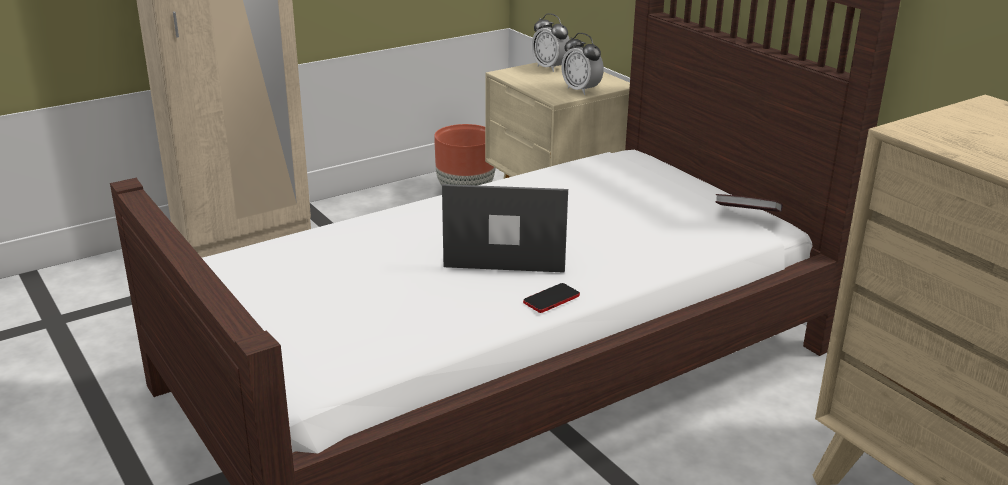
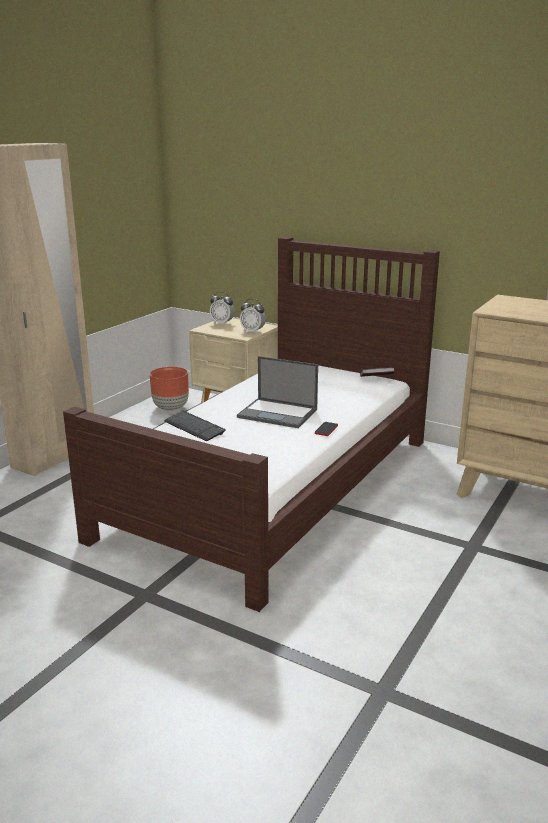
camera: 25 degrees left, 5 degrees down
laptop [442,184,568,273] -> laptop turned 135 degrees counterclockwise [237,356,318,428]
none -> keyboard [164,411,226,441]

